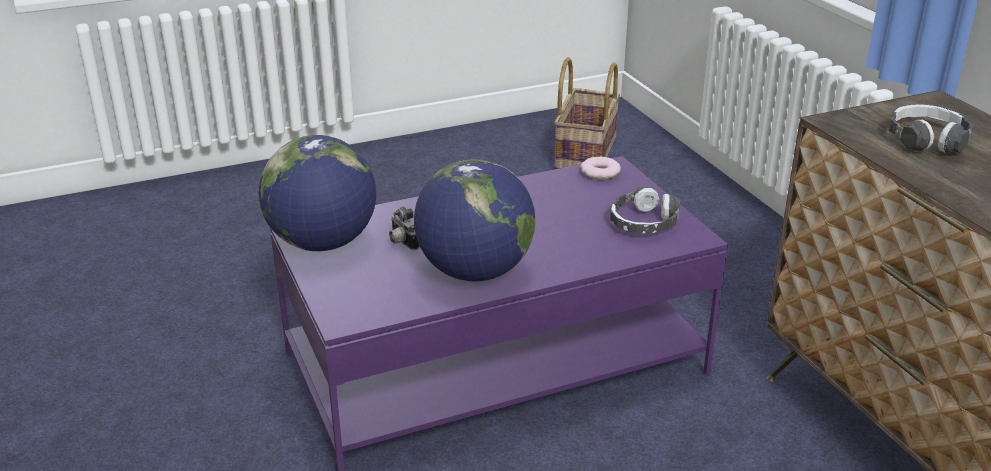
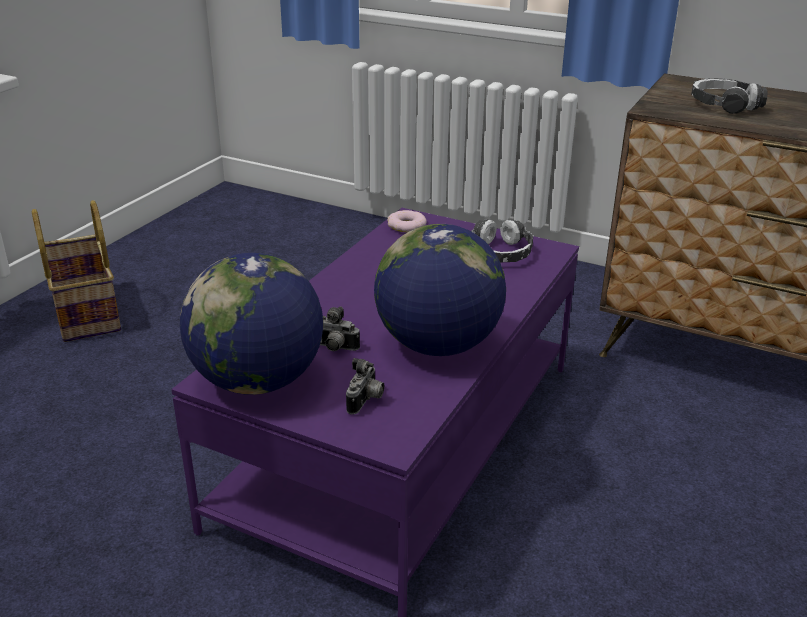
camera: 40 degrees left, 0 degrees up
basket [554,57,620,169] -> basket moved to [32,200,121,342]
none -> camera [346,358,384,415]

